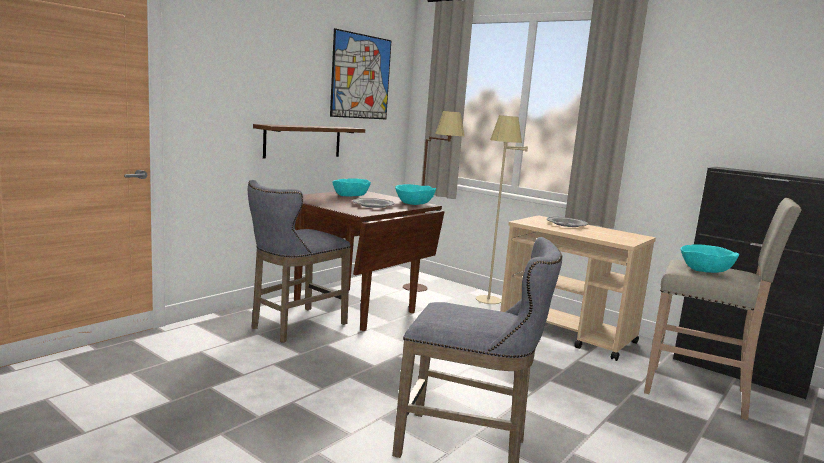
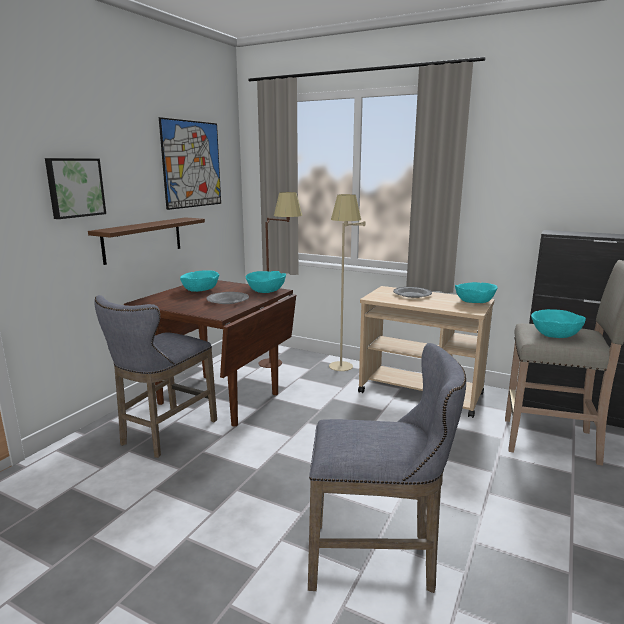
camera: 10 degrees left, 5 degrees up
none -> picture [45,158,106,219]
none -> turquoise bowl [455,282,498,303]

